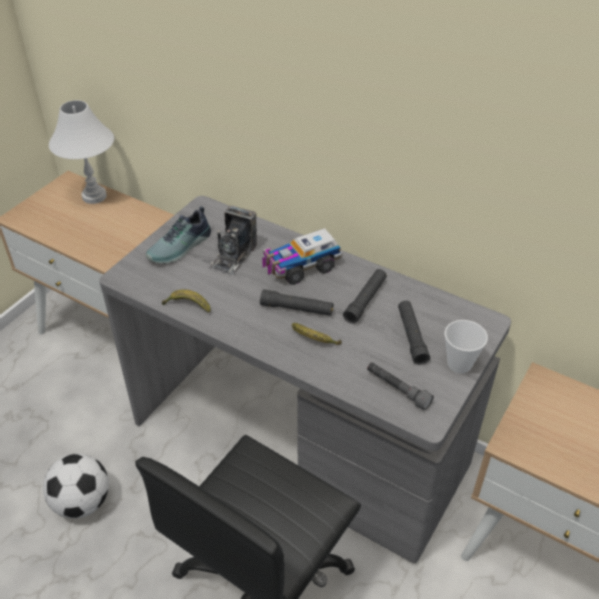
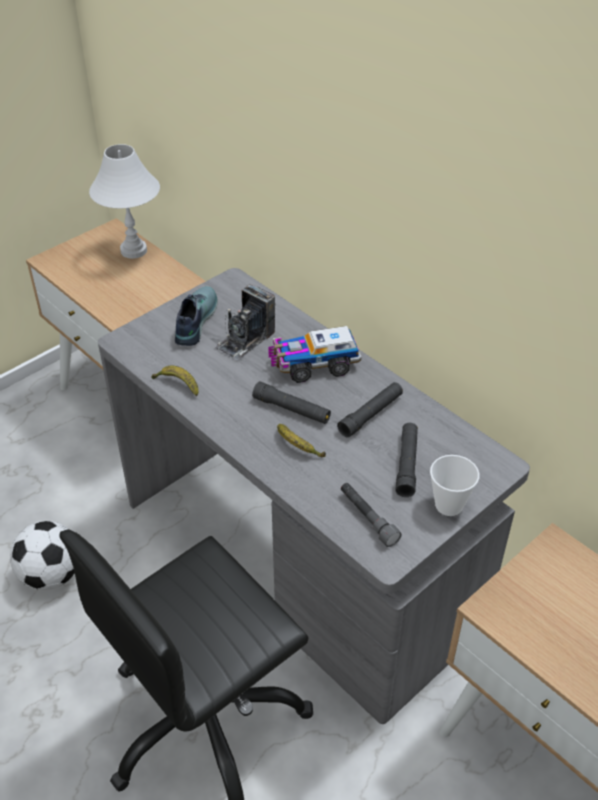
camera: 15 degrees right, 0 degrees up
shoe [146,206,211,264] -> shoe turned 135 degrees clockwise [175,286,218,346]

